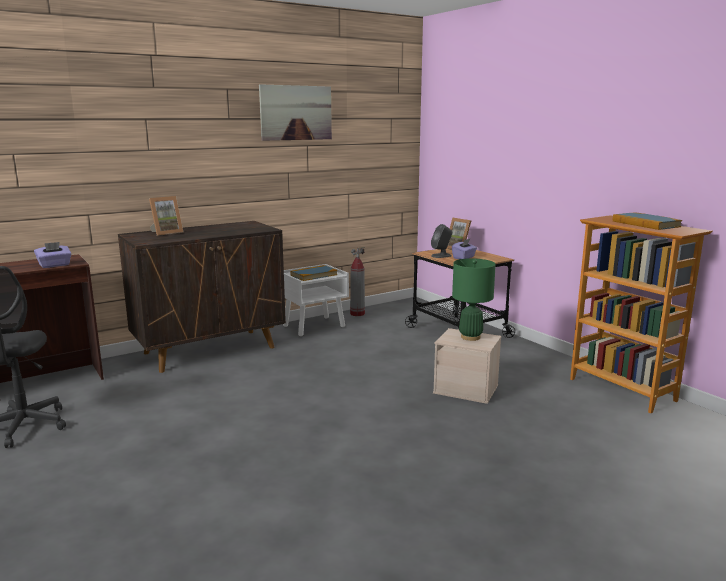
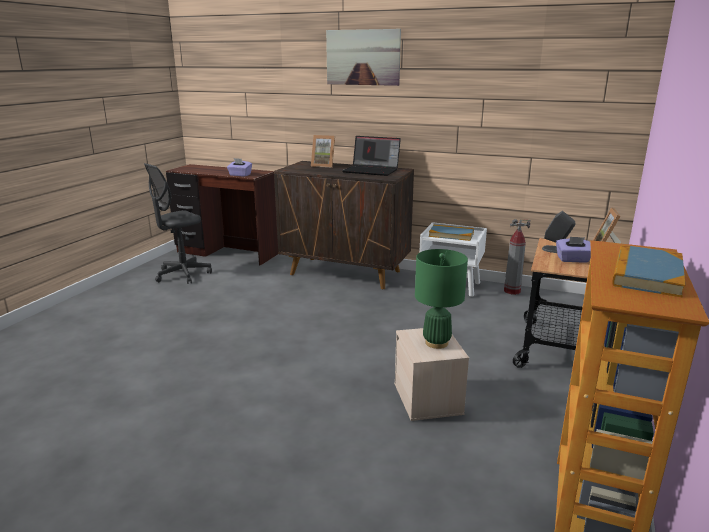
camera: 55 degrees right, 5 degrees up
picture [259,84,332,141] -> picture moved to [326,29,401,86]
none -> laptop [342,136,401,176]

